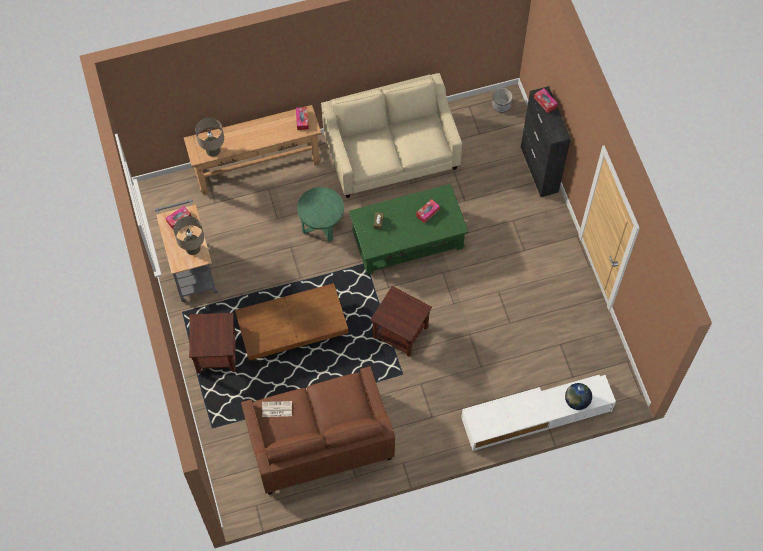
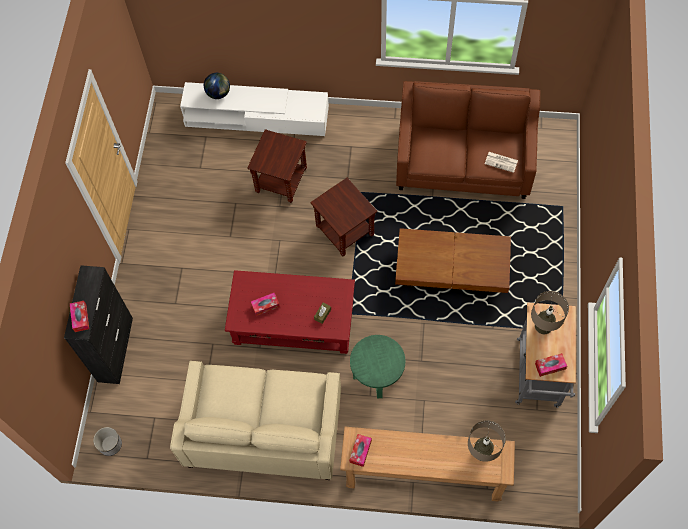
camera: 155 degrees left, 0 degrees up
brown side table [189,313,236,374] -> brown side table moved to [247,129,307,203]
green coffee table [349,184,468,274] -> red coffee table [225,270,355,354]

